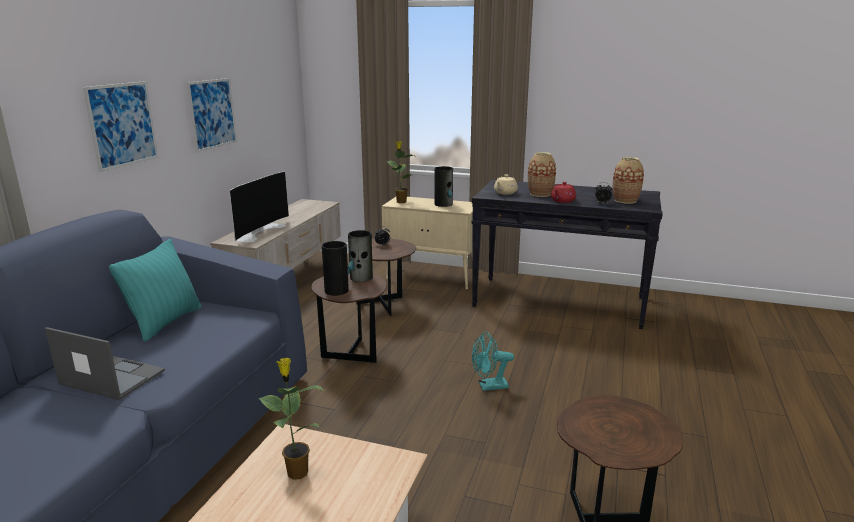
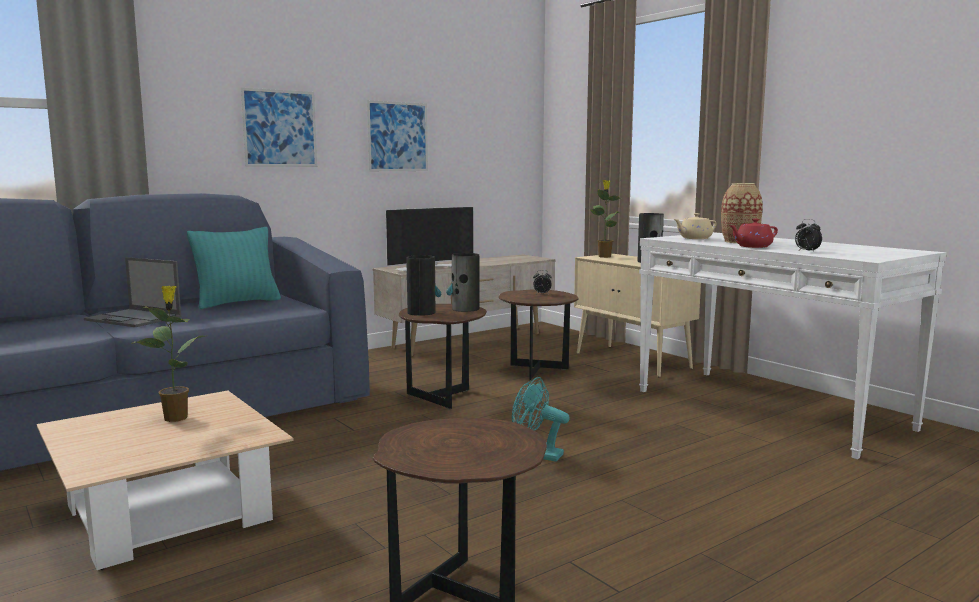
camera: 35 degrees right, 10 degrees down
laptop [45,327,165,400] -> laptop turned 150 degrees clockwise [84,257,181,327]
black console table [472,180,663,329] -> white console table [639,232,946,459]
vase [613,157,644,204] -> none

